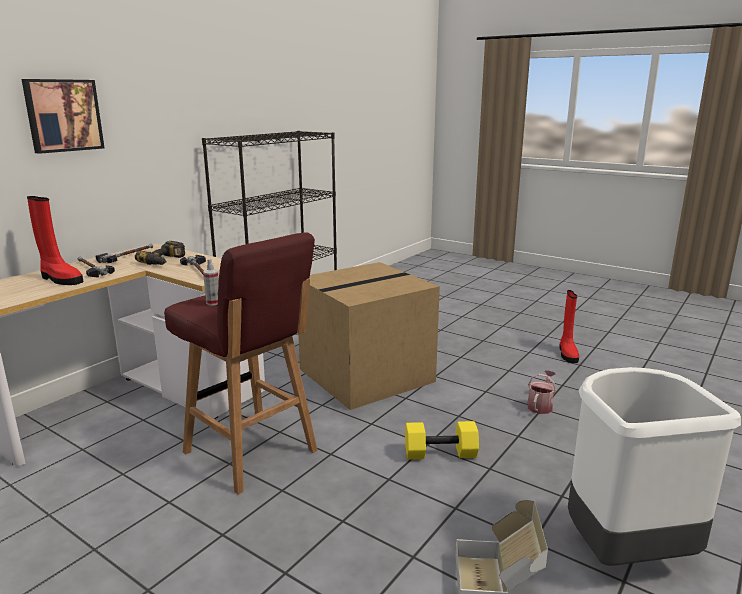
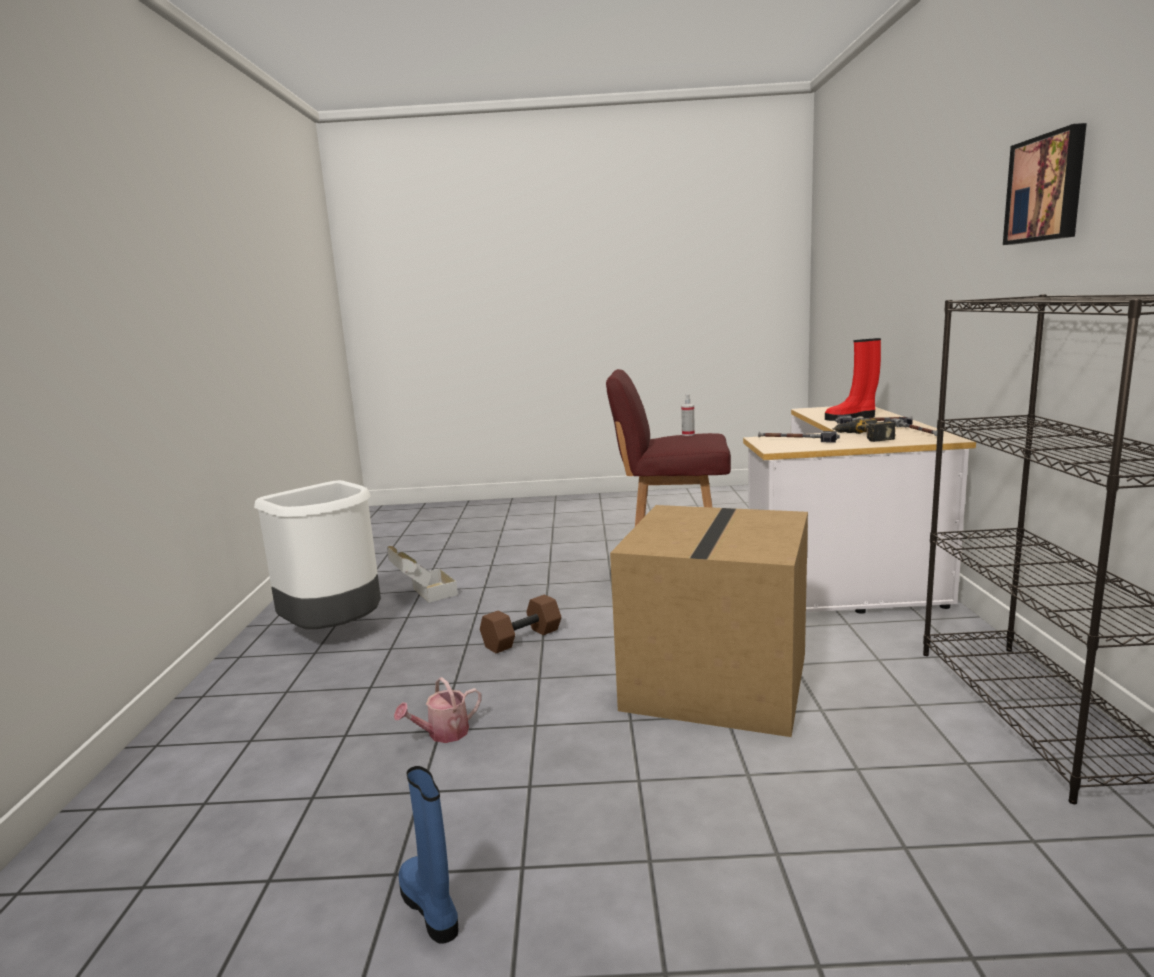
camera: 145 degrees right, 5 degrees down
picture [21,79,104,154] -> picture moved to [1003,123,1087,245]
yellow dumbbell [405,421,479,459] -> brown dumbbell [480,594,561,653]
watering can [527,370,556,414] -> watering can turned 60 degrees clockwise [394,677,481,743]
red boot [559,290,579,363] -> blue boot [398,766,458,944]

